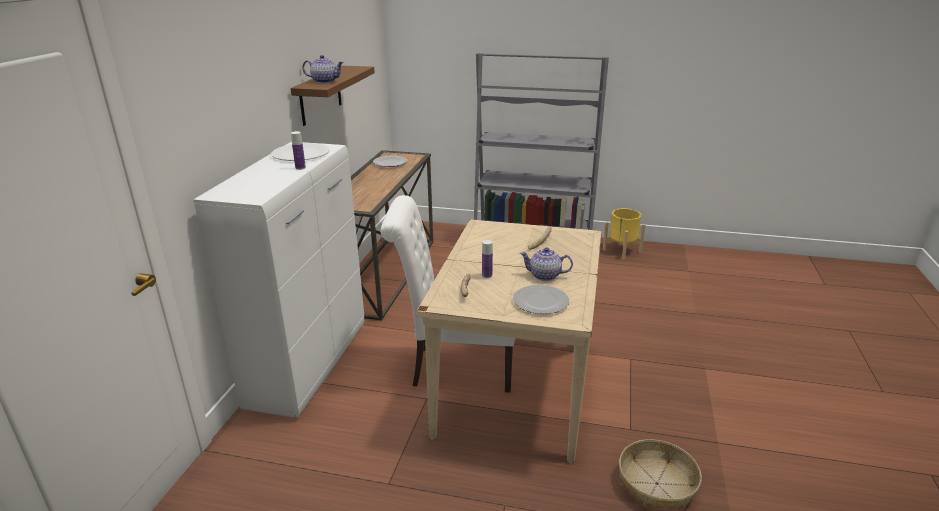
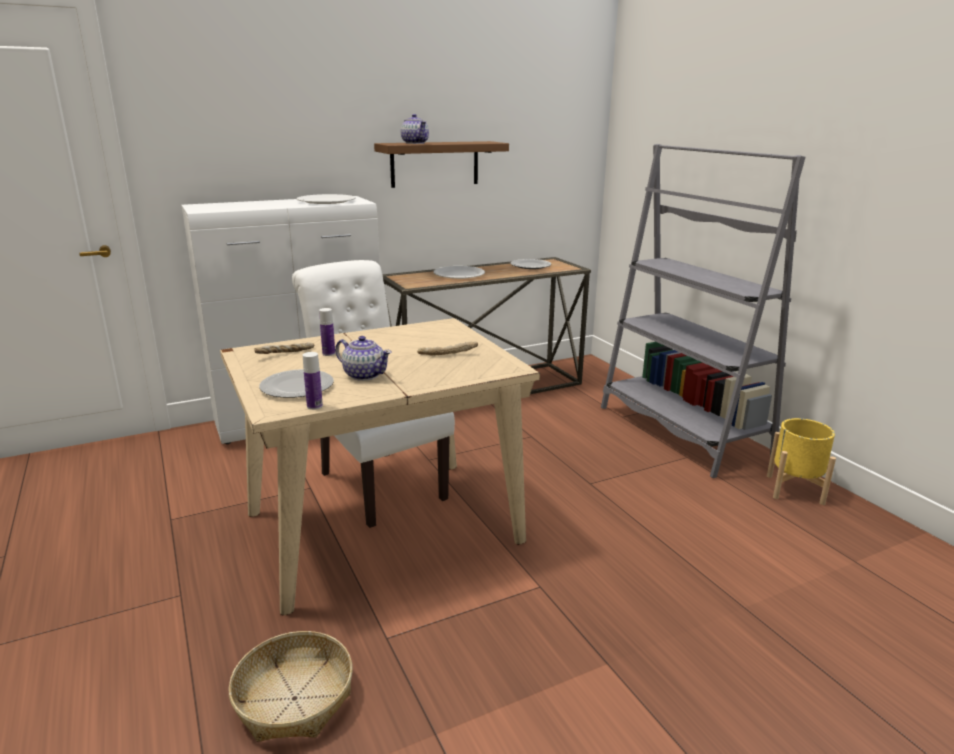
camera: 50 degrees right, 5 degrees down
bottle [291,131,306,170] -> bottle moved to [303,352,323,410]
teapot [520,247,573,281] -> teapot turned 150 degrees clockwise [335,336,392,381]
none -> white plate [434,266,485,279]

